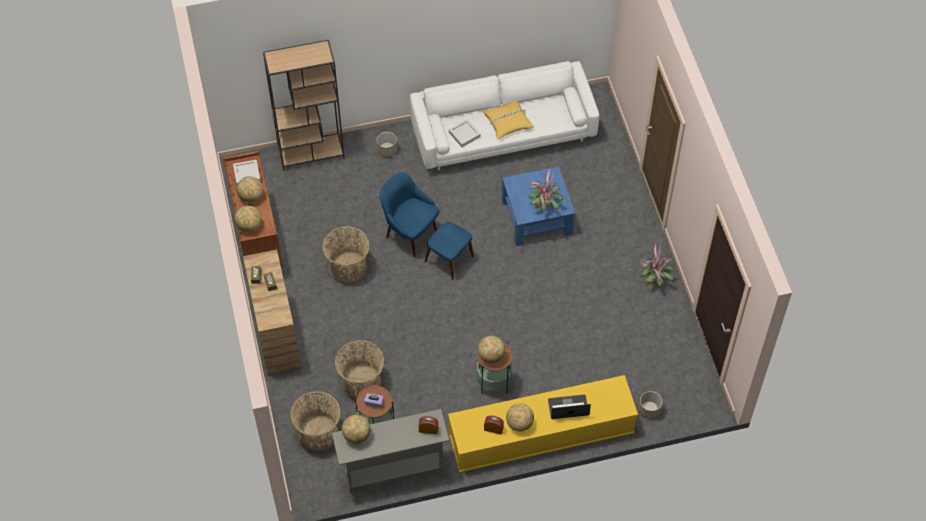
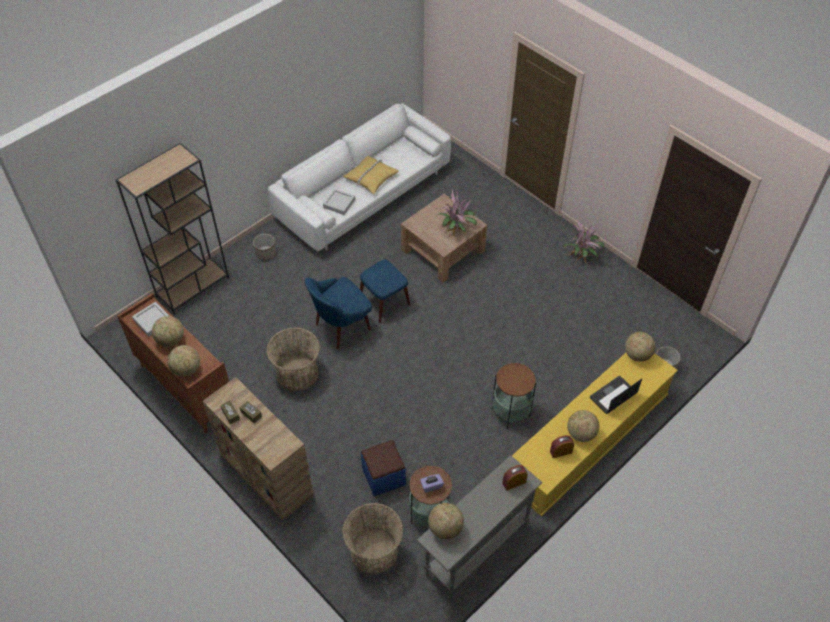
camera: 30 degrees left, 5 degrees down
basket [335,340,384,399] -> blue ottoman [361,440,406,496]
blue armchair [380,172,474,280] -> blue armchair turned 45 degrees counterclockwise [305,259,410,349]
globe [478,336,505,363] -> globe moved to [625,332,656,362]
blue coffee table [502,166,575,246] -> brown coffee table [401,194,487,283]

